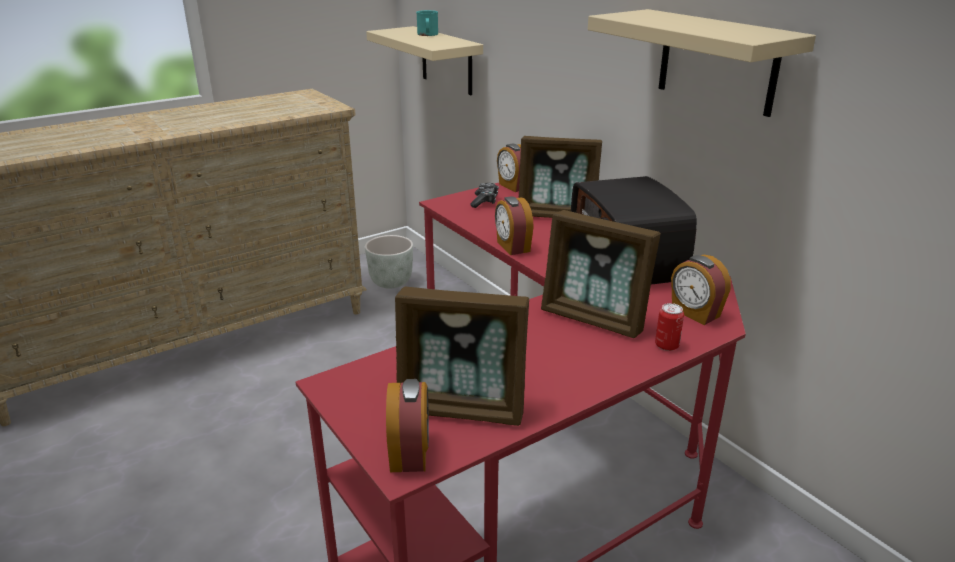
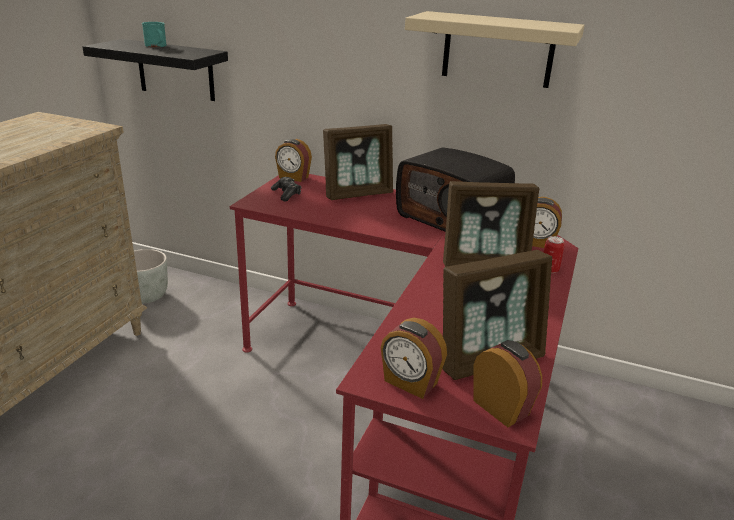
camera: 35 degrees left, 0 degrees up
beige shelf [366,26,483,95] -> black shelf [82,39,228,101]
alarm clock [495,196,534,255] -> alarm clock moved to [381,318,447,399]

